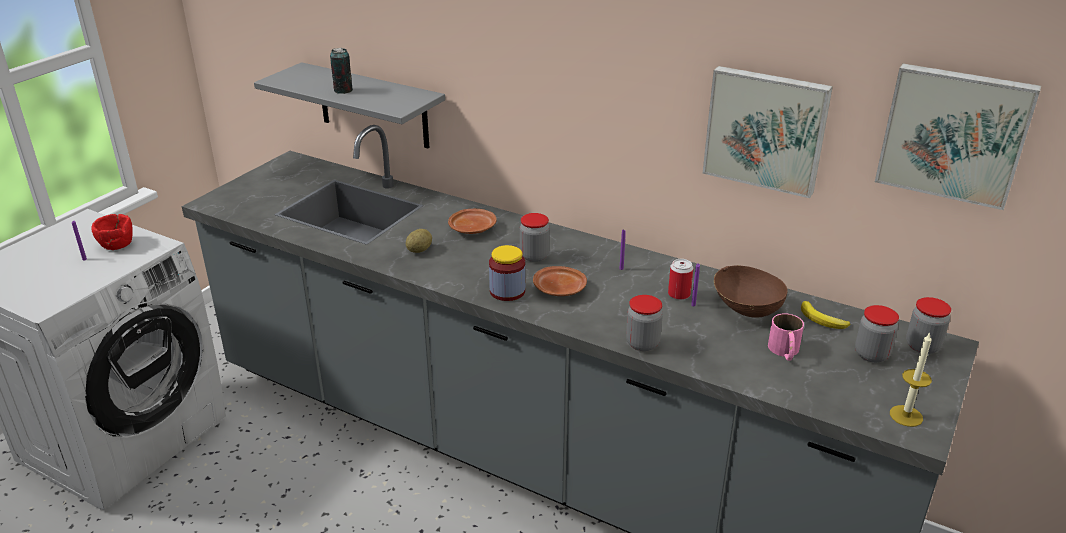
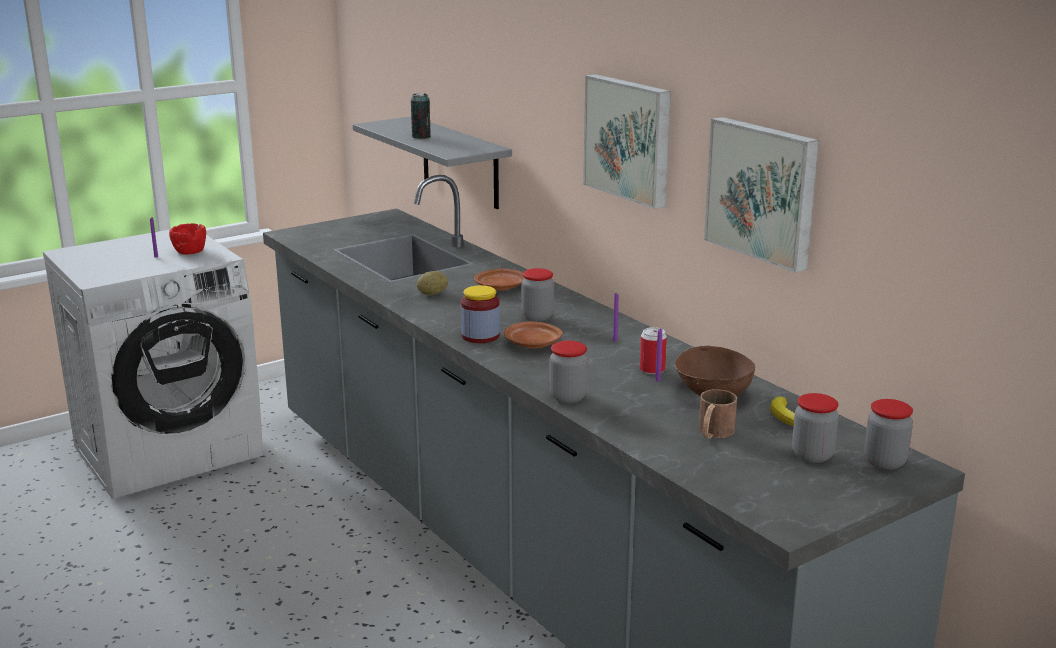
camera: 25 degrees right, 10 degrees down
pink mug [768,313,804,361] -> brown mug [699,389,737,439]
picture [875,63,1041,210] -> picture moved to [583,74,671,209]
candle [890,333,932,427] -> none

